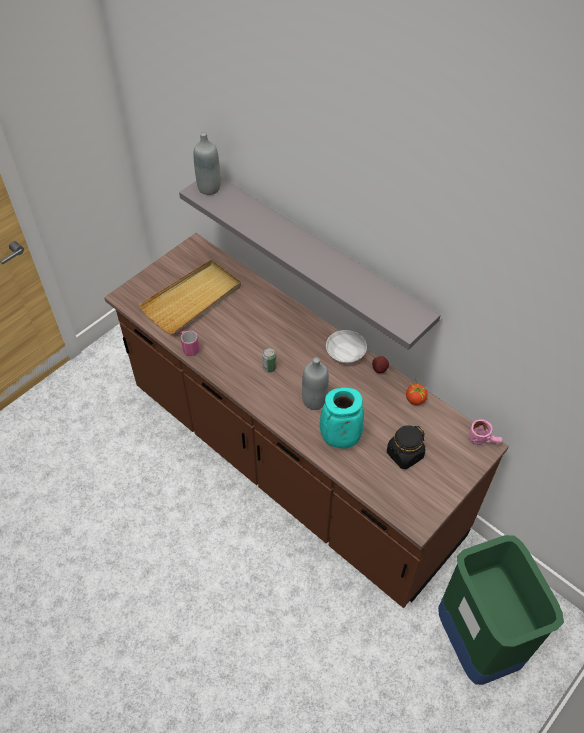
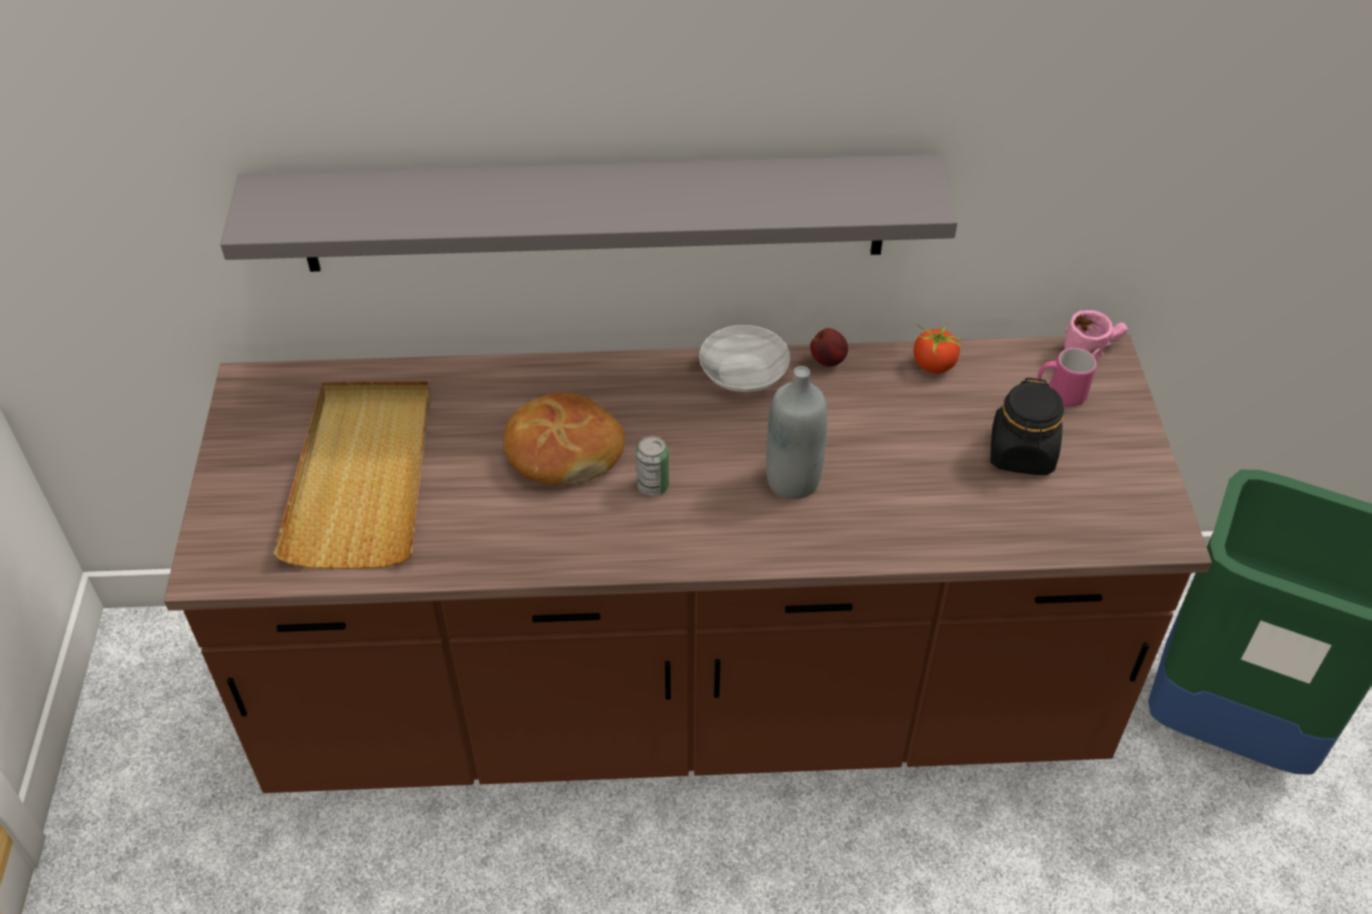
camera: 45 degrees left, 5 degrees down
pink mug [180,331,200,356] -> pink mug moved to [1038,348,1097,407]
grey bottle [193,132,221,195] -> none
turquoise vase [320,388,364,449] -> none
none -> bread [503,392,625,485]

